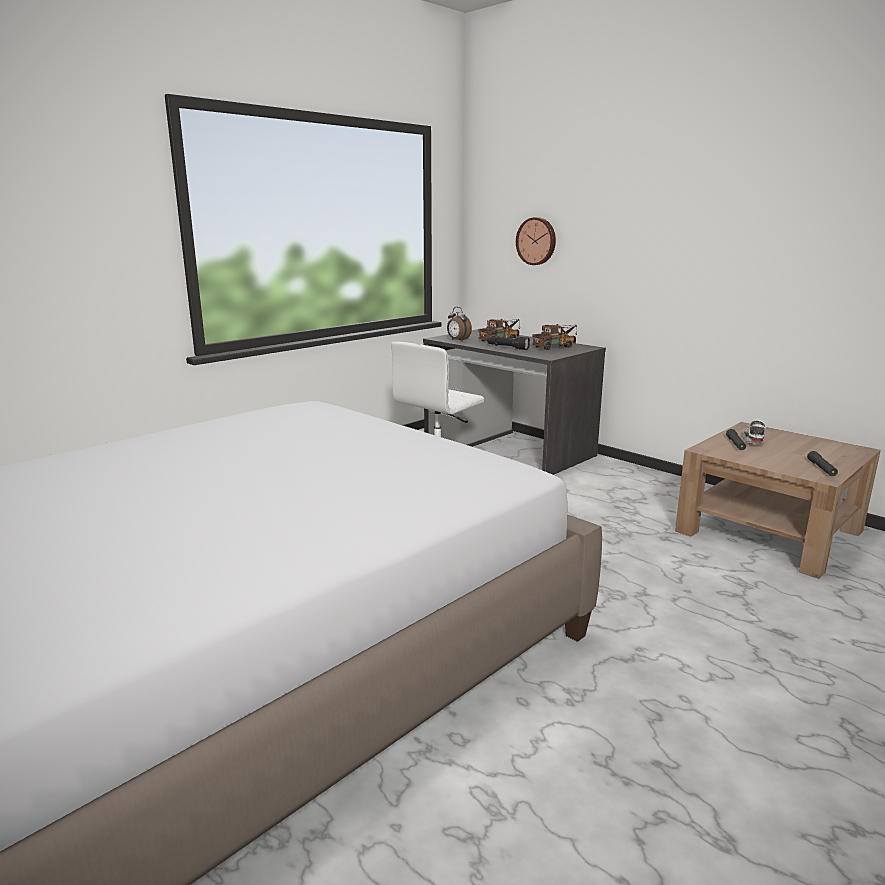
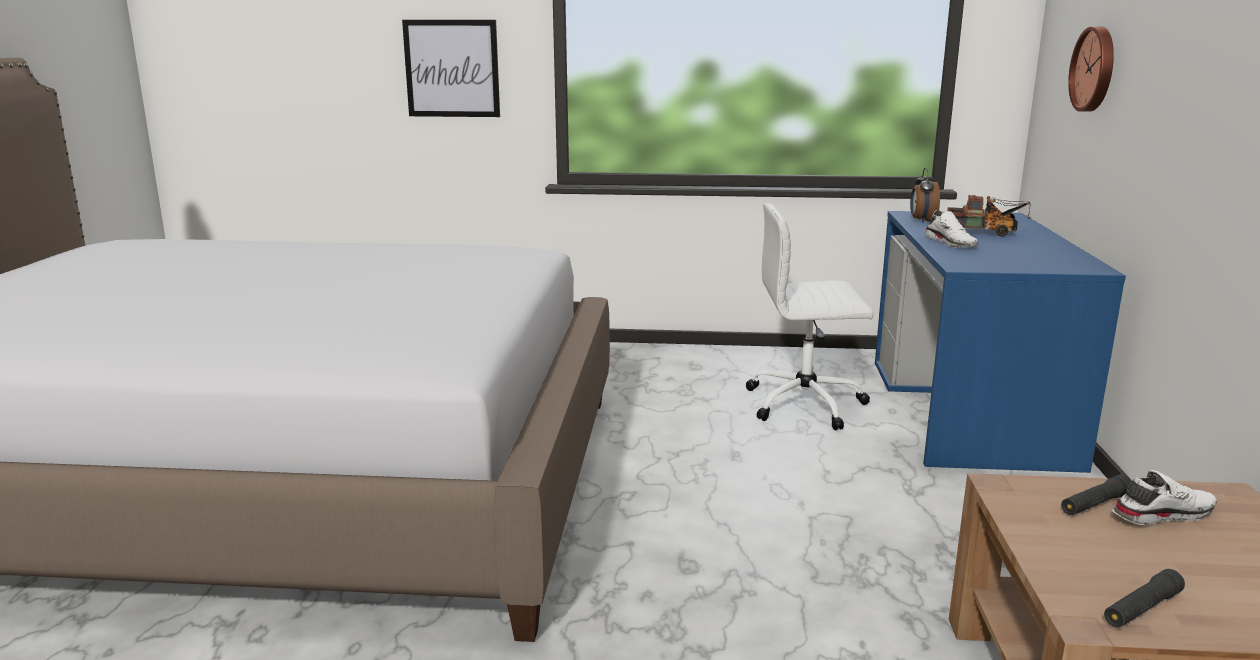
camera: 50 degrees right, 0 degrees up
grey desk [423,329,606,475] -> blue desk [875,211,1126,473]
black flashlight [487,336,530,350] -> white shoe [925,210,978,248]
toy truck [532,324,577,350] -> none
none -> picture [402,20,500,117]

